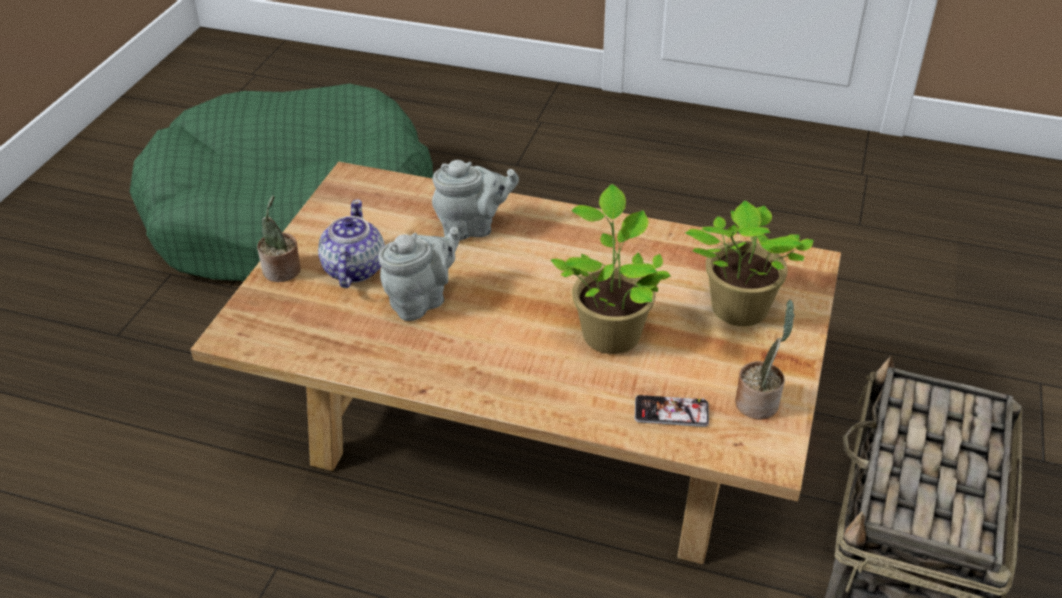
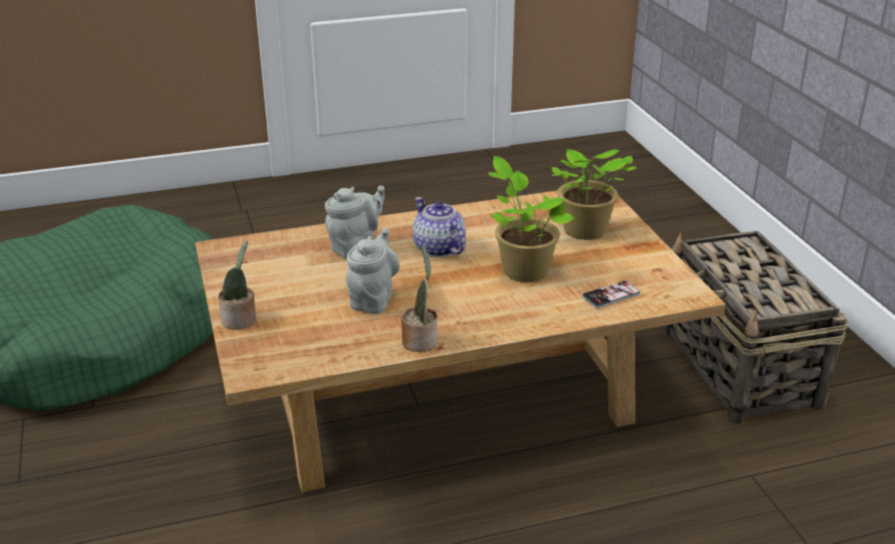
camera: 35 degrees left, 10 degrees down
teapot [318,200,385,288] -> teapot moved to [412,197,466,257]
potted plant [735,299,795,420] -> potted plant moved to [401,245,438,352]

